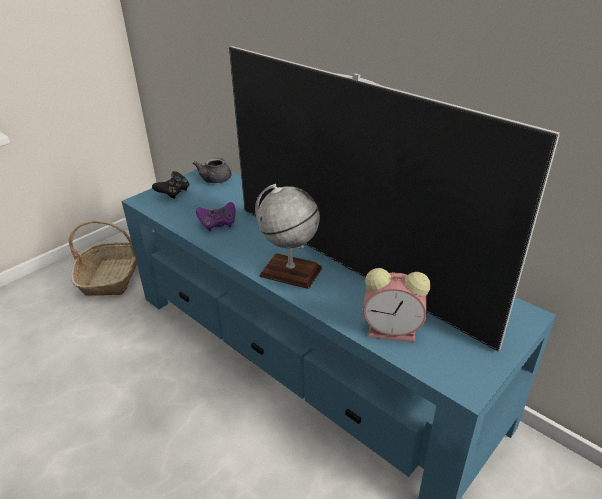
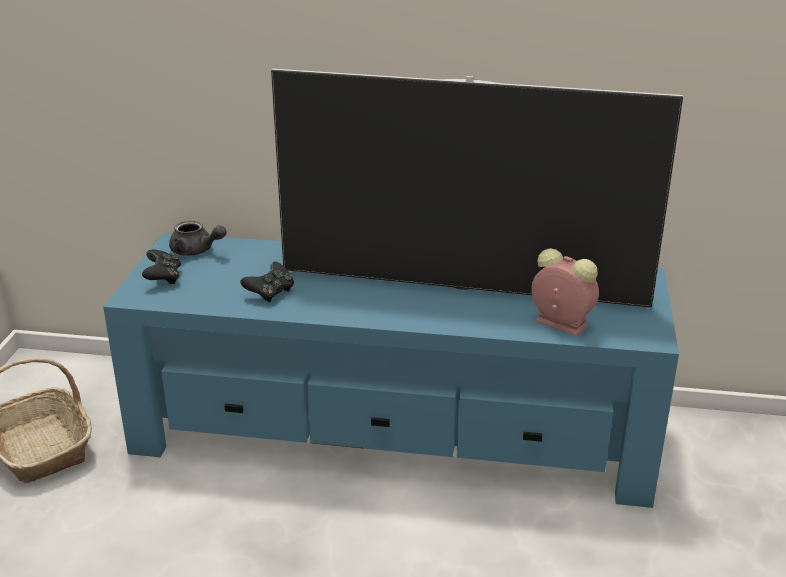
camera: 35 degrees left, 5 degrees down
grey teapot [193,158,232,183] -> grey teapot turned 45 degrees counterclockwise [169,220,227,256]
purple game controller [196,202,236,231] -> black game controller [240,262,294,302]
globe [255,184,322,289] -> none
alarm clock [363,268,431,342] -> alarm clock turned 120 degrees counterclockwise [531,248,599,336]

